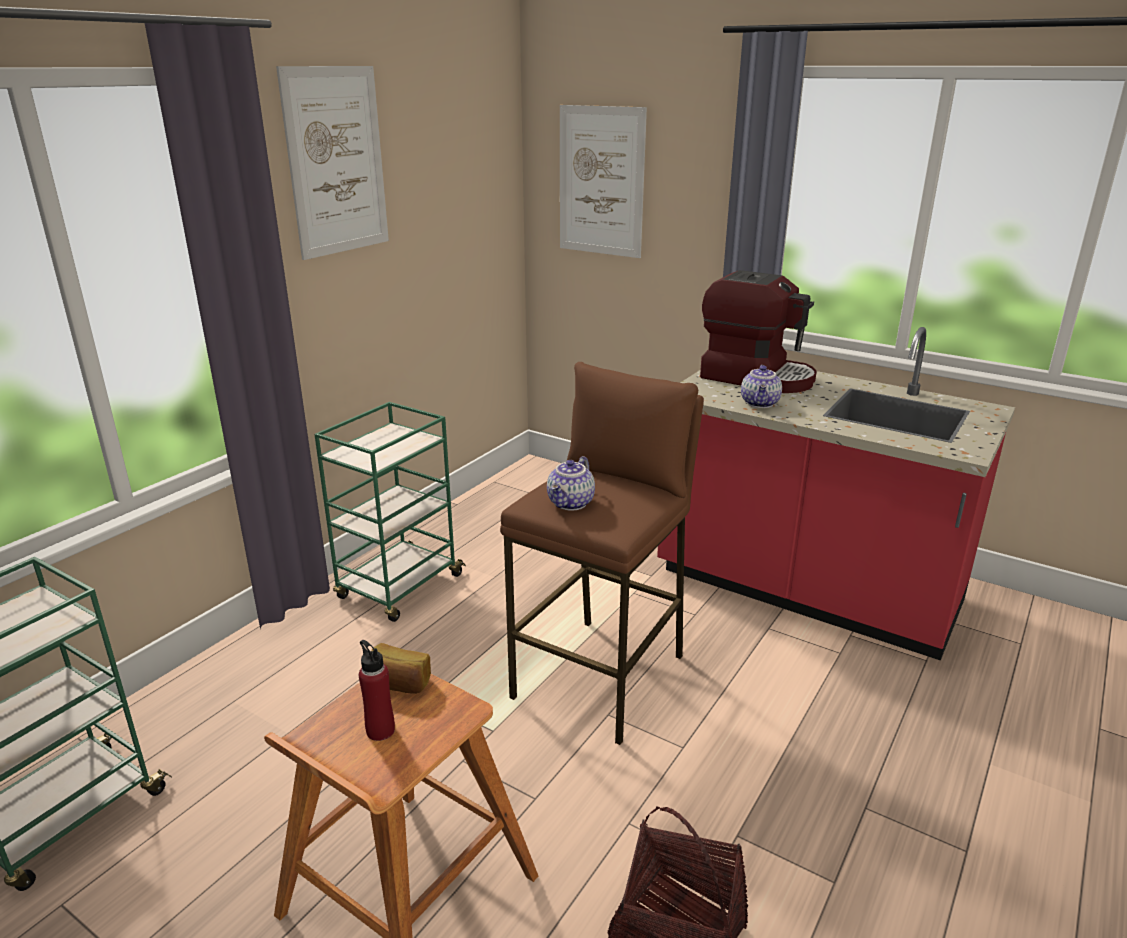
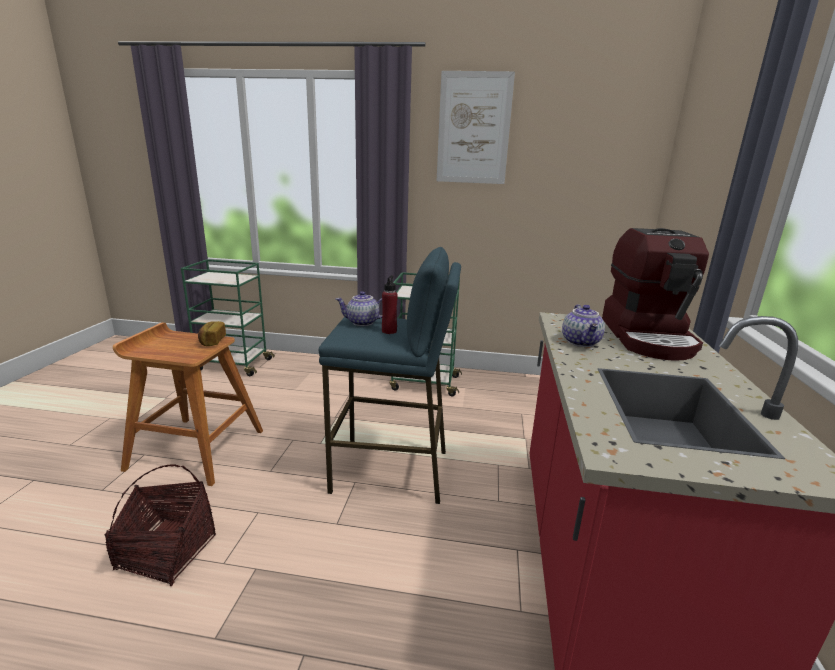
camera: 65 degrees right, 5 degrees down
red bottle [359,640,395,741] -> red bottle moved to [382,275,398,334]
brown stool [500,362,704,745] -> blue stool [319,247,461,504]
picture [560,105,647,258] -> none
teapot [741,365,782,408] -> teapot turned 75 degrees counterclockwise [562,304,605,347]

